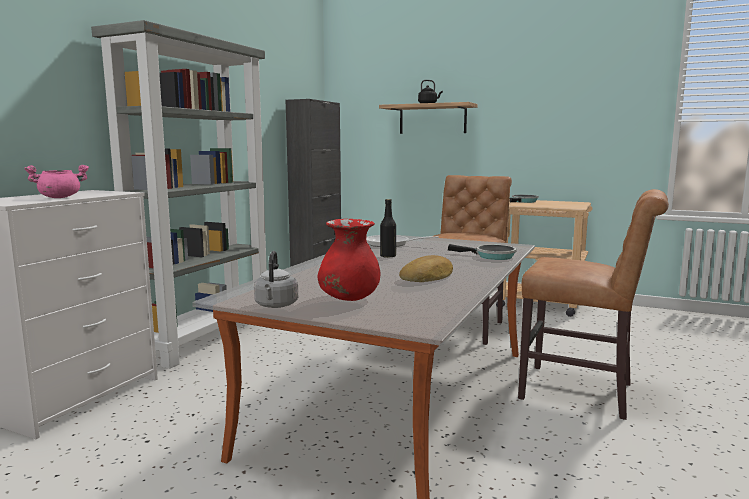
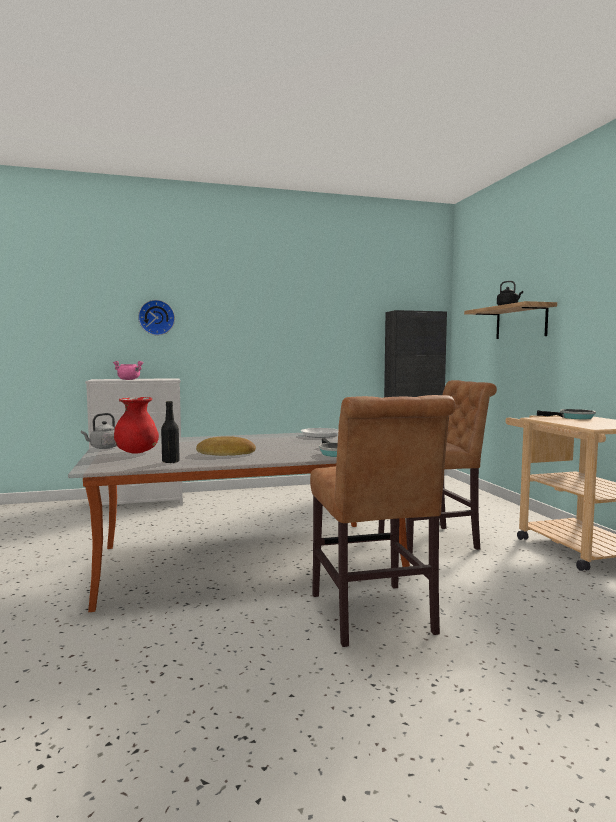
camera: 50 degrees right, 5 degrees down
grey bookcase [91,20,267,369] -> none
black bottle [380,199,396,258] -> black bottle moved to [161,401,180,463]
none -> wall clock [138,300,175,335]

